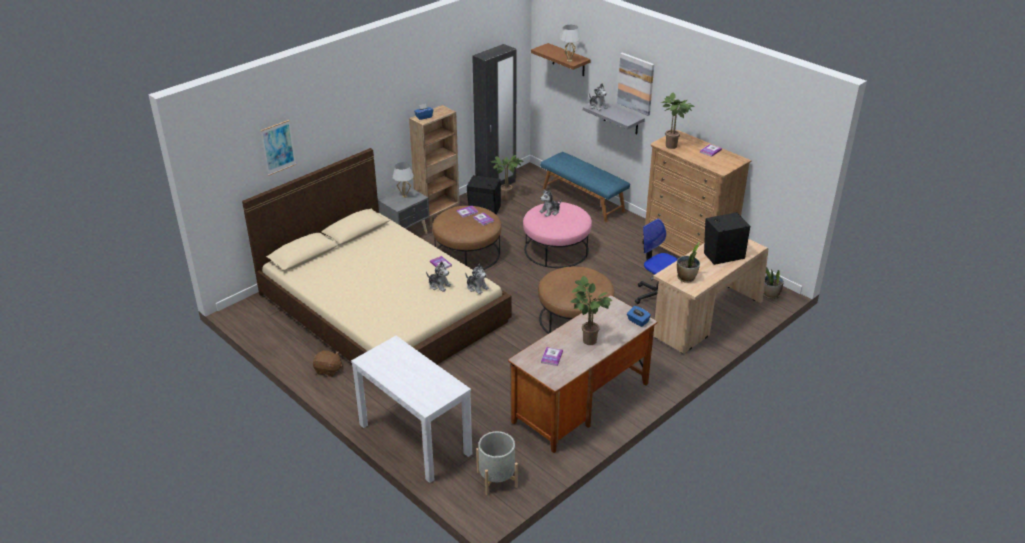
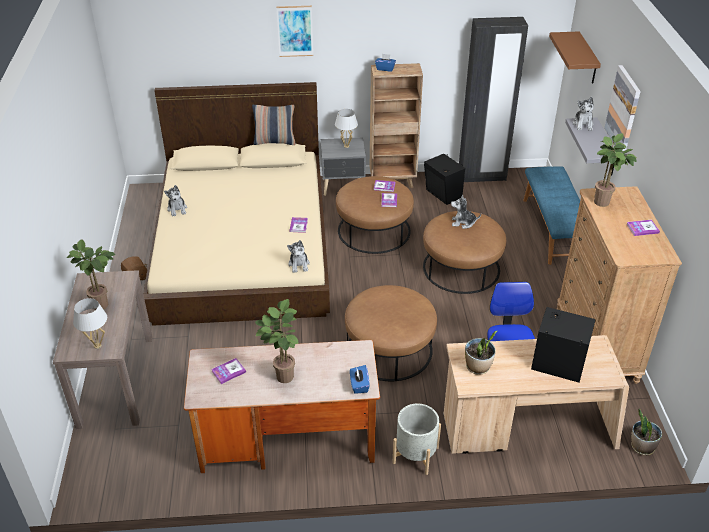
camera: 40 degrees right, 5 degrees up
picture [261,120,296,176] -> picture moved to [276,6,313,57]
white console table [351,336,472,483] -> brown console table [53,270,153,429]
plush toy [426,261,451,292] -> plush toy moved to [164,185,187,217]
grey planter [476,431,518,495] -> grey planter moved to [392,403,441,475]
potted plant [491,155,524,201] -> potted plant moved to [67,239,115,310]
pink ottoman [523,202,592,268] -> brown ottoman [423,211,506,294]
white table lamp [560,25,581,62] -> white table lamp moved to [73,298,107,349]
none -> pillow [252,105,296,145]

